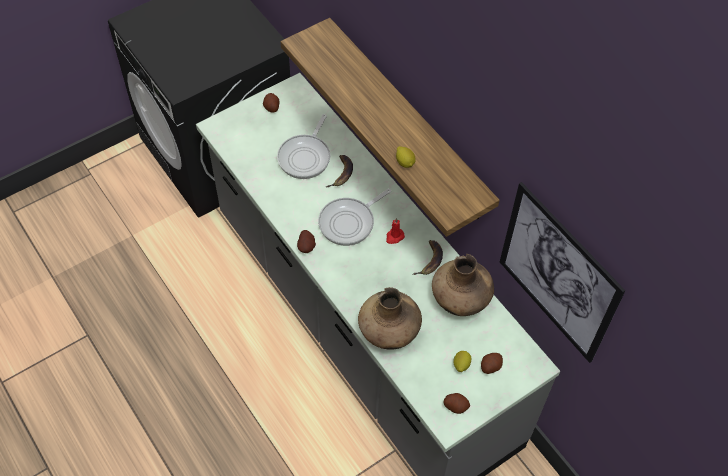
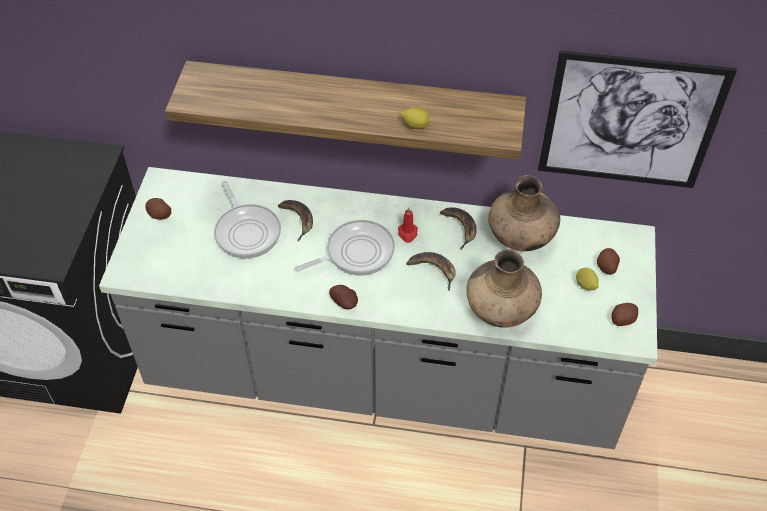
camera: 45 degrees left, 5 degrees down
frying pan [318,189,391,246] -> frying pan turned 120 degrees counterclockwise [295,220,395,276]
none -> banana [407,252,456,291]

